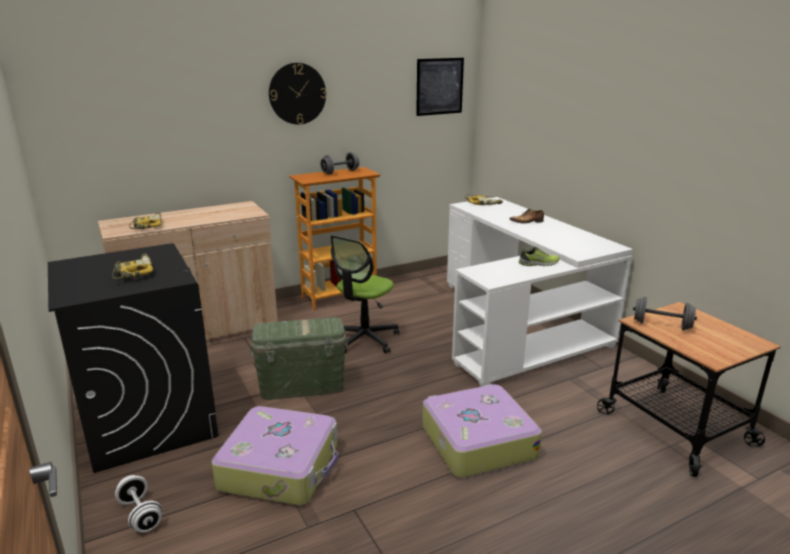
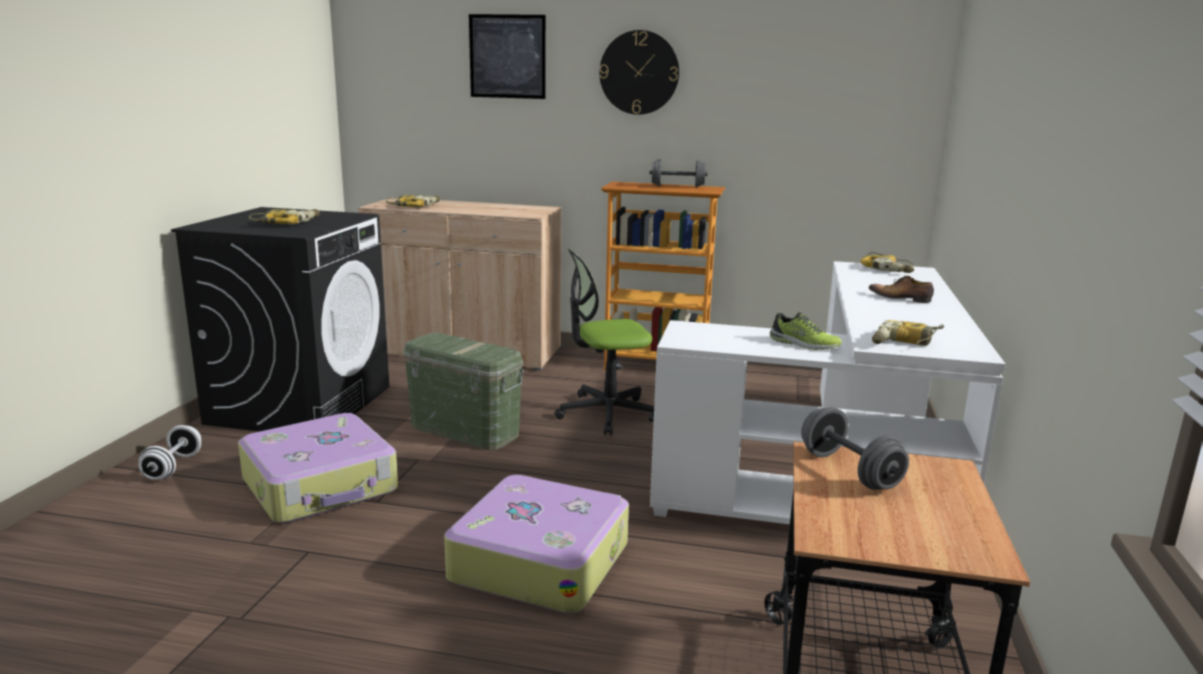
camera: 40 degrees right, 5 degrees down
picture [416,58,464,116] -> picture moved to [469,14,546,99]
none -> power drill [872,320,944,346]

